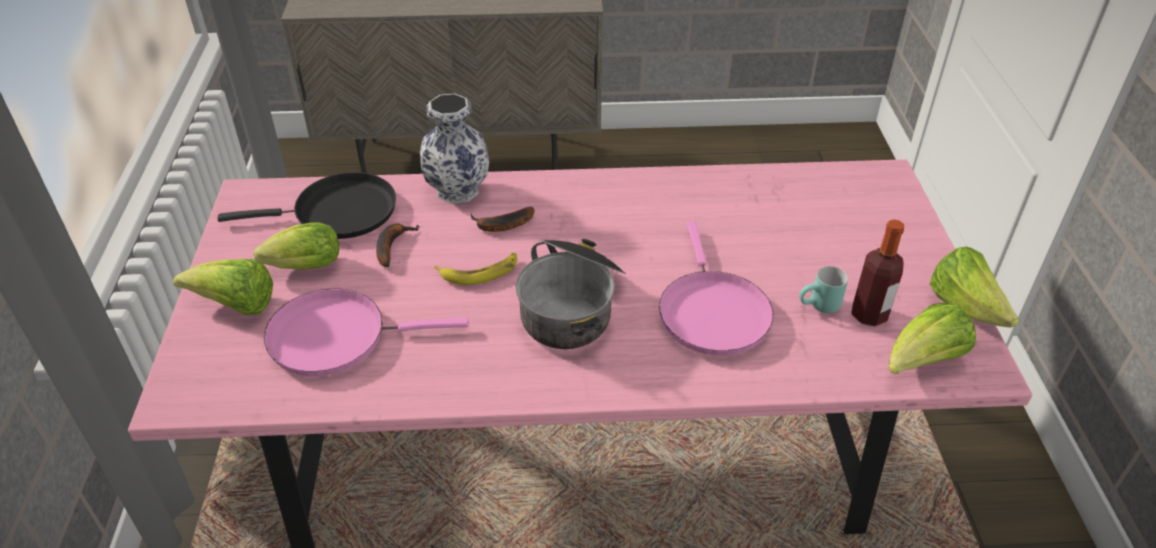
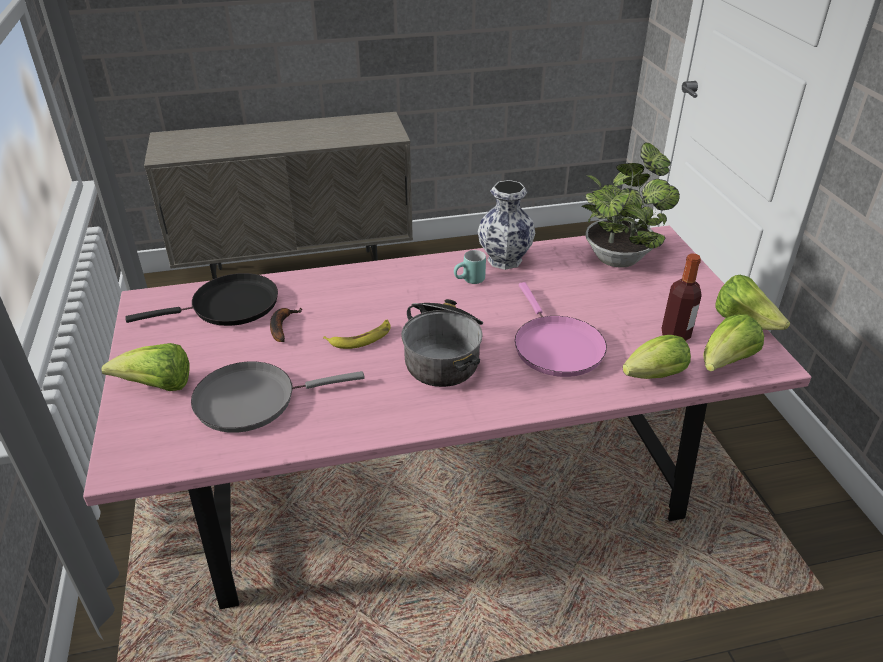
camera: 10 degrees left, 5 degrees down
lettuce [254,222,339,269] -> lettuce moved to [623,335,691,379]
pink frying pan [264,289,469,376] -> grey frying pan [191,362,365,433]
vase [420,93,489,204] -> vase moved to [477,180,535,270]
banana [471,207,534,232] -> none
turquoise mug [799,266,848,313] -> turquoise mug moved to [454,250,486,284]
none -> potted plant [581,142,680,268]

